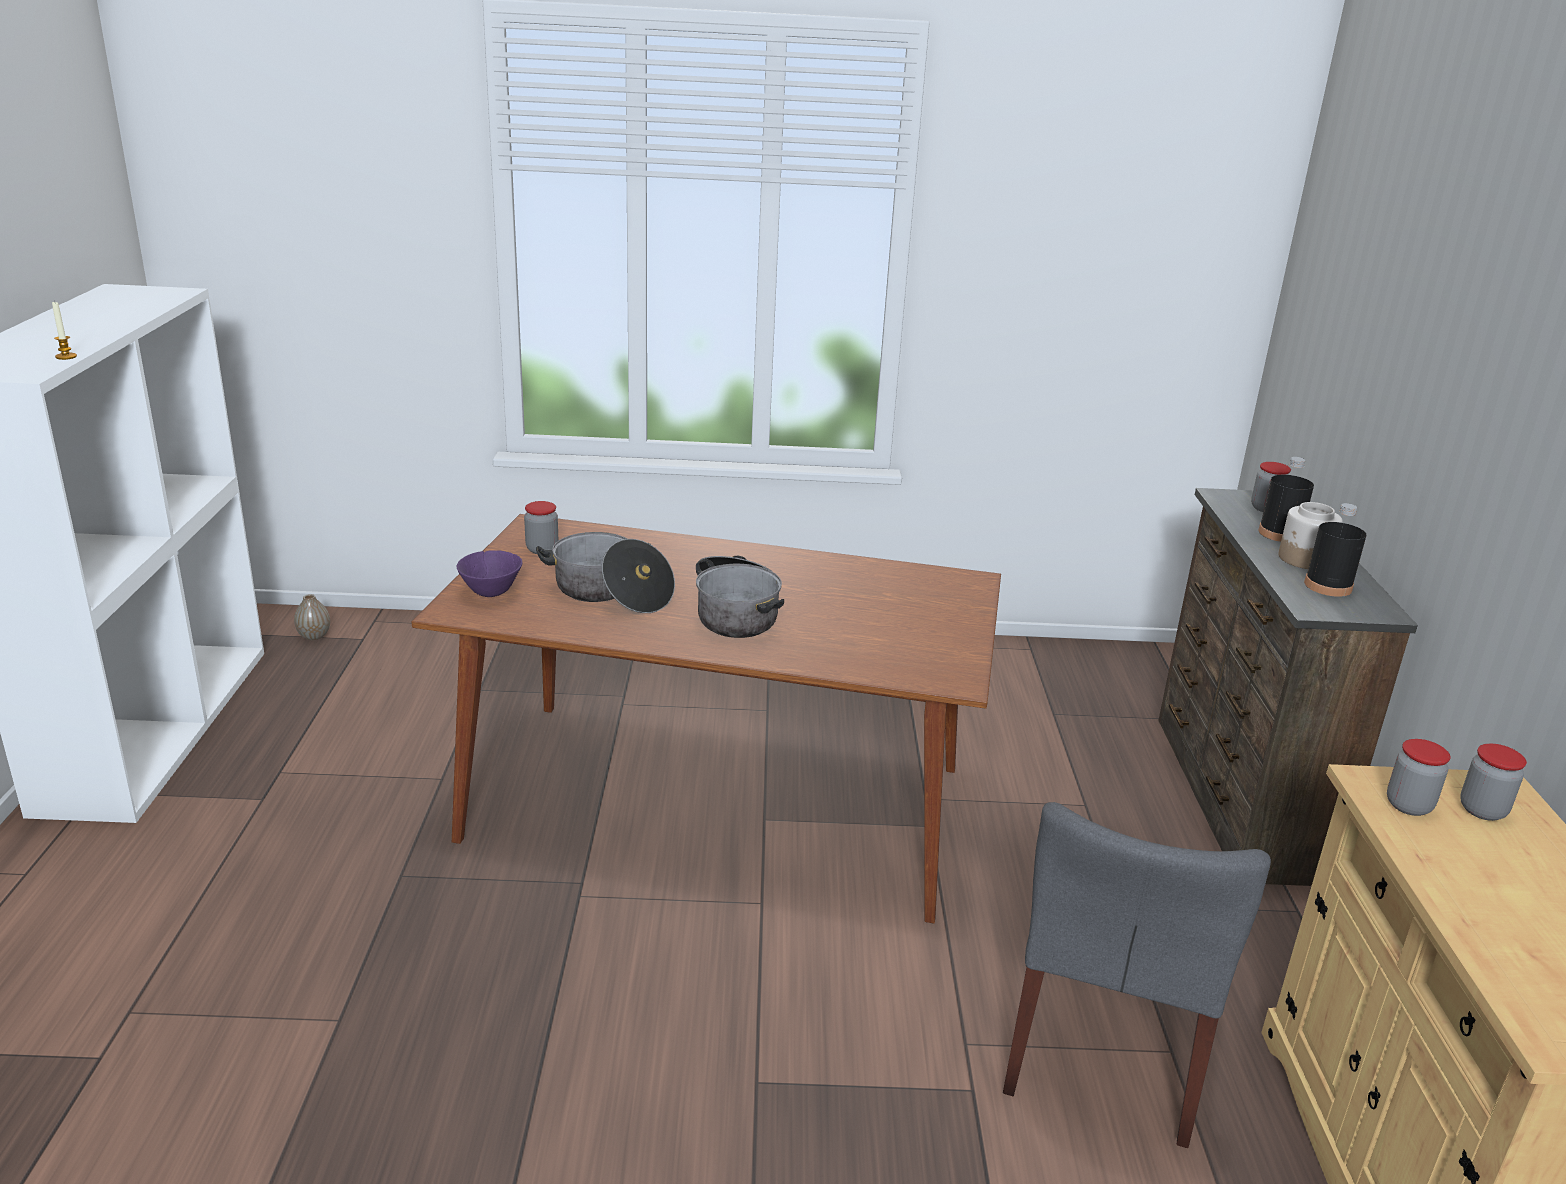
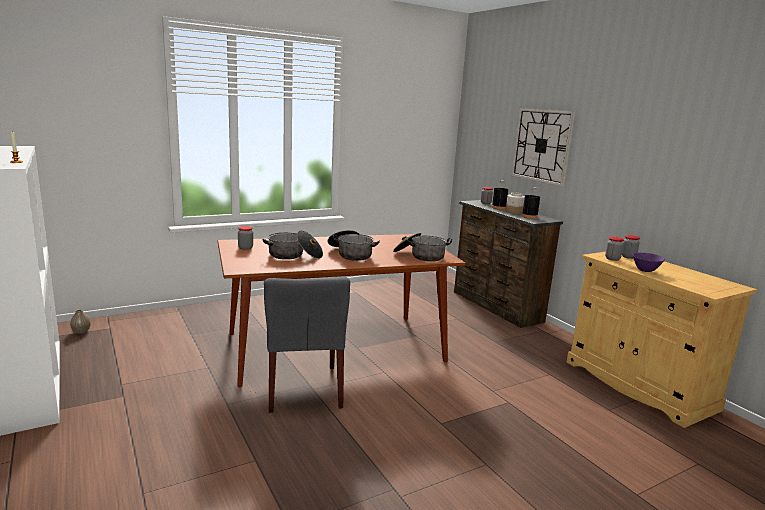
camera: 30 degrees left, 10 degrees down
purple bowl [457,550,523,597] -> purple bowl moved to [632,253,665,272]
grey chair [1003,802,1271,1148] -> grey chair moved to [264,277,350,413]
none -> cooking pot [393,233,452,262]
none -> wall clock [511,108,576,186]

